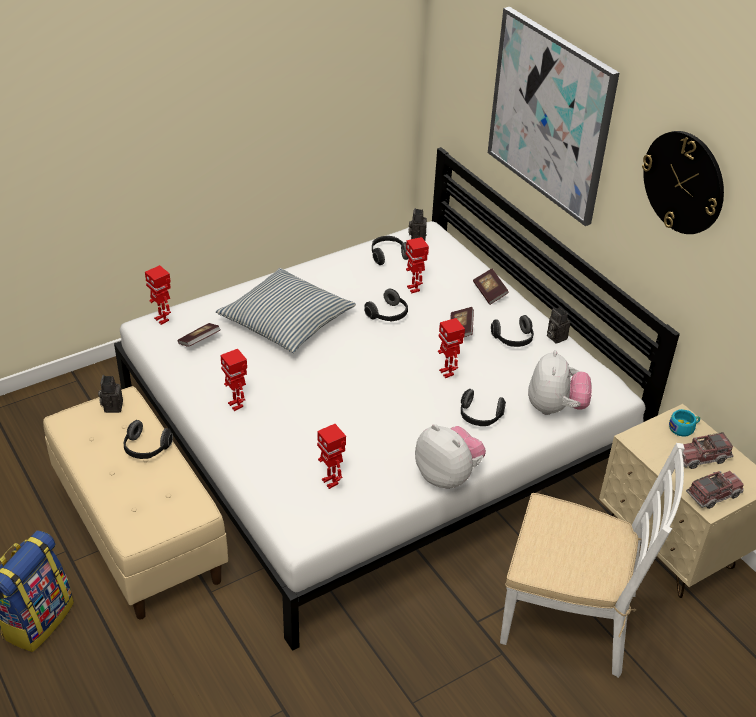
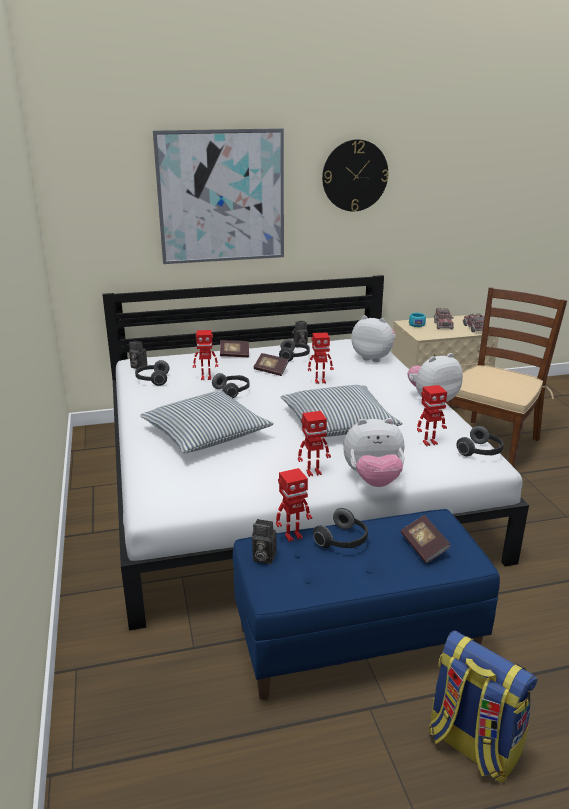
camera: 70 degrees left, 15 degrees down
beige bench [43,386,228,619] -> blue bench [233,509,500,700]
toy robot [145,265,171,325] -> toy robot moved to [276,468,312,542]
book [177,323,221,347] -> book moved to [401,515,451,563]
headphones [461,389,506,426] -> headphones moved to [456,426,504,457]
white chair [500,443,685,678] -> brown chair [446,287,567,467]
none -> pillow [281,385,402,437]
none -> plush toy [343,418,405,487]

